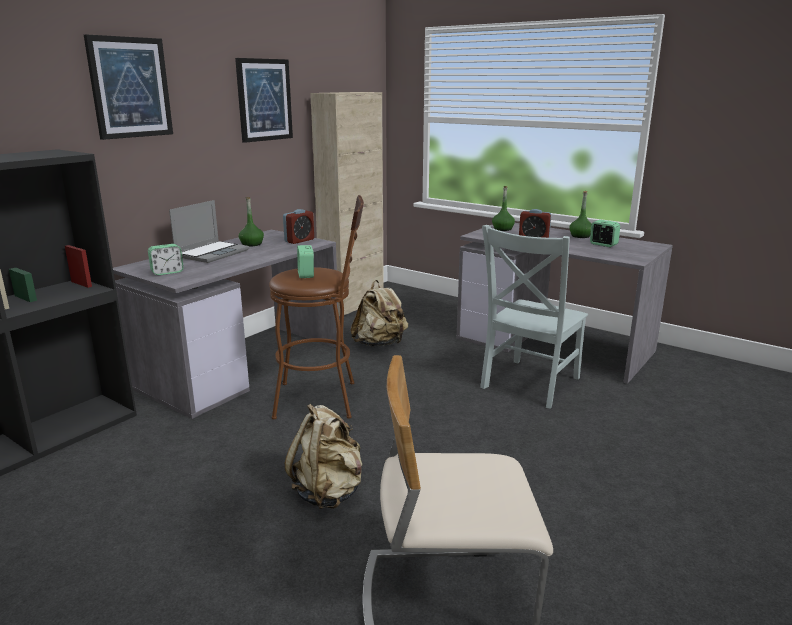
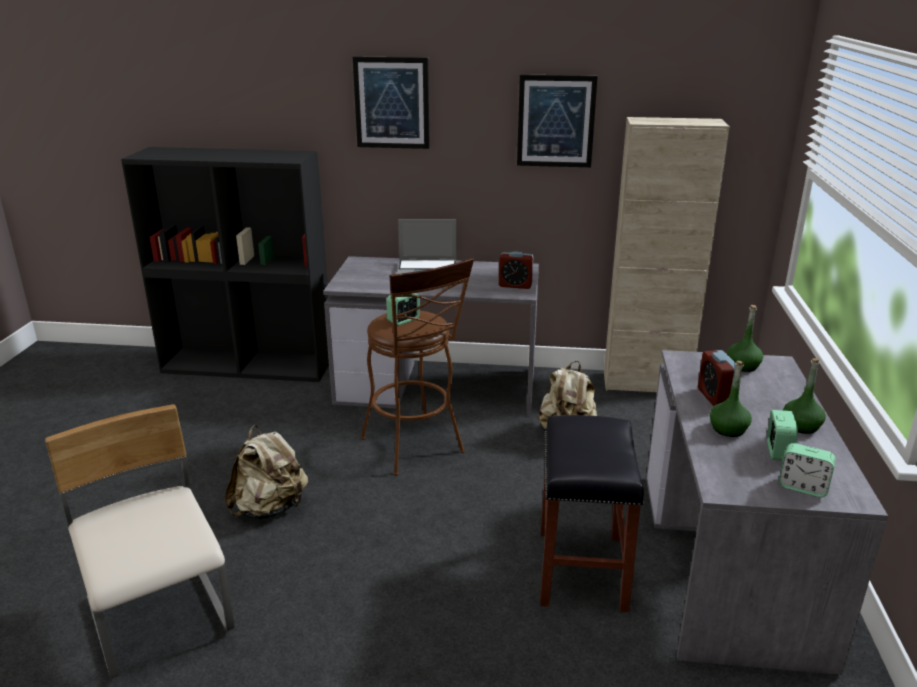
camera: 60 degrees right, 5 degrees up
alarm clock [148,244,184,275] -> alarm clock moved to [779,443,836,497]
green bottle [238,197,264,247] -> green bottle moved to [710,361,752,437]
grey chair [480,225,588,409] -> black stool [540,415,644,612]

